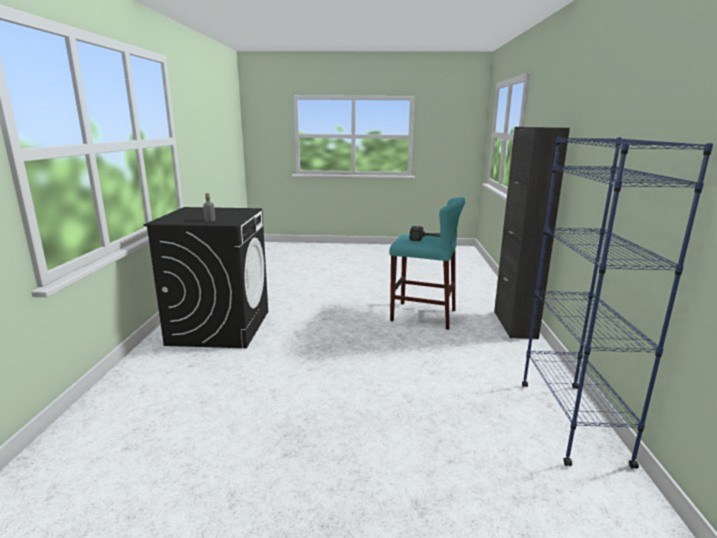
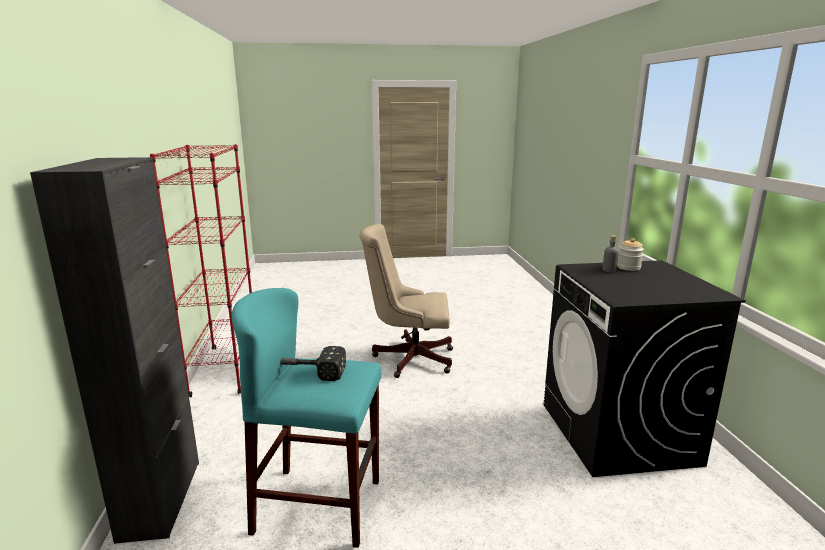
camera: 170 degrees right, 0 degrees up
blue bookcase [522,137,713,469] -> red bookcase [150,144,252,397]
none -> beige office chair [359,224,453,378]
none -> jar [617,238,644,271]

